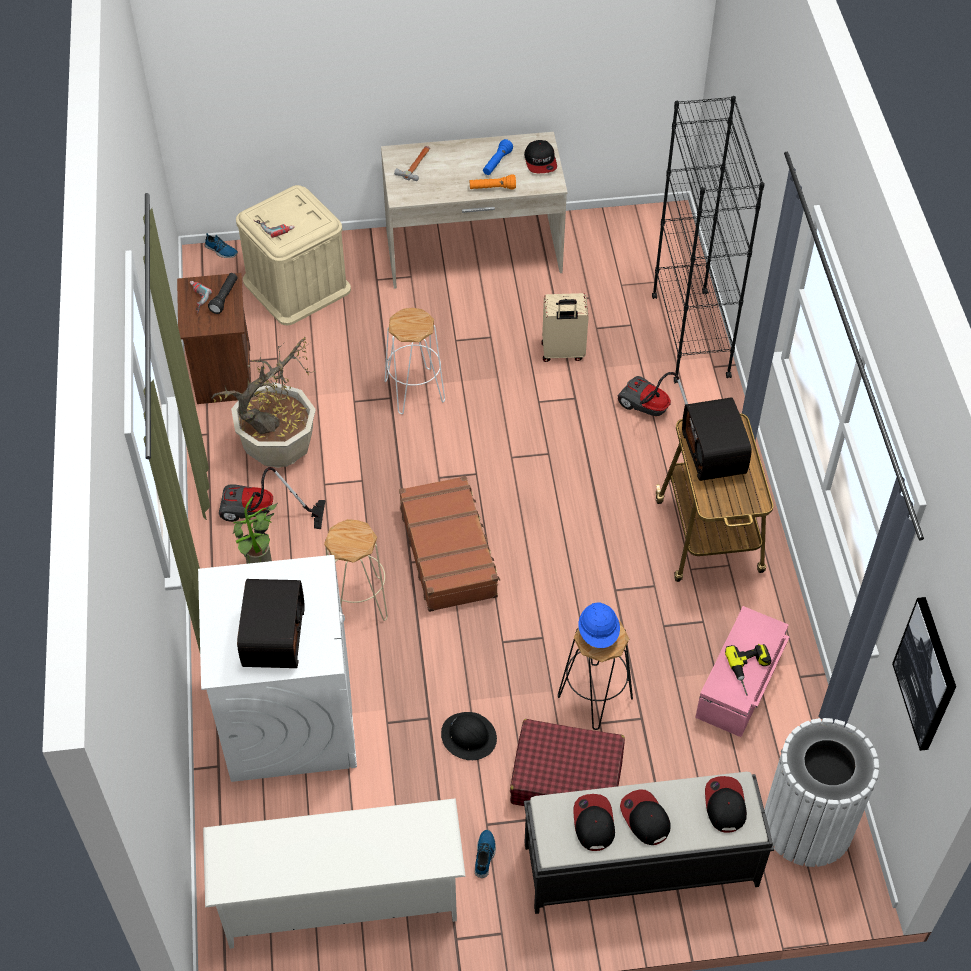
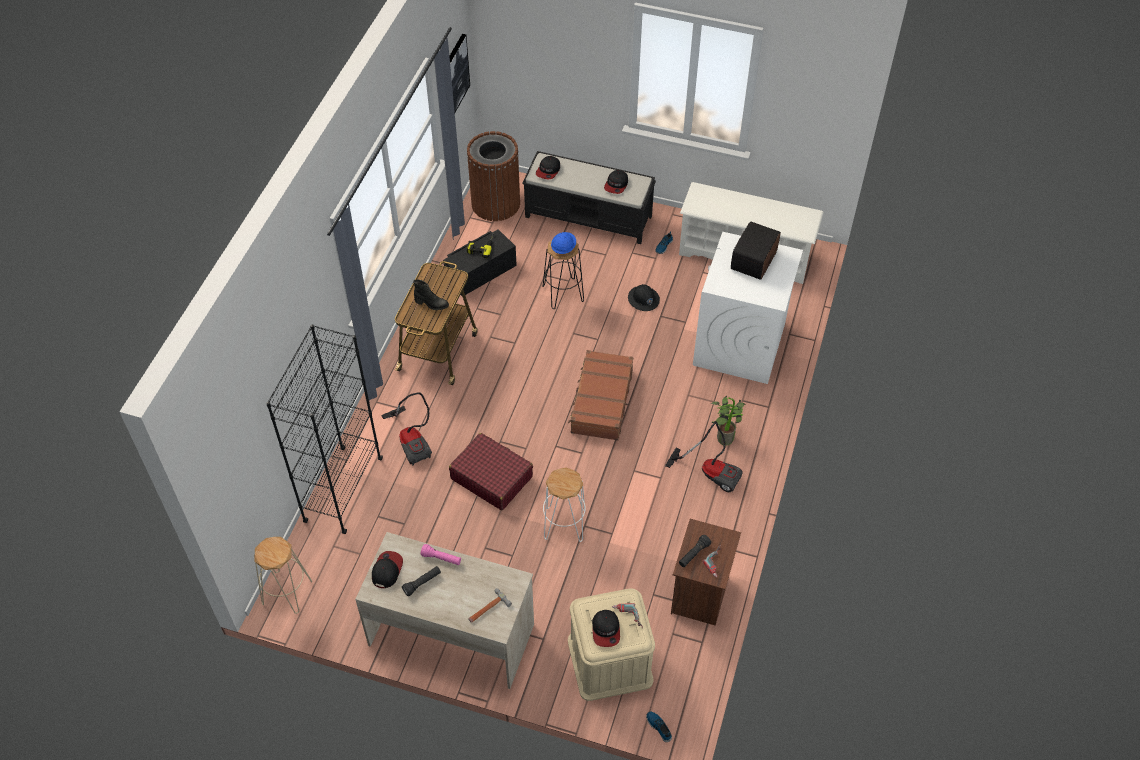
camera: 155 degrees left, 0 degrees up
potted plant [211,337,316,468] -> none
beige stool [324,519,388,621] -> beige stool moved to [254,537,312,614]
orange flashlight [470,175,516,190] -> pink flashlight [421,544,461,565]
blue flashlight [483,139,513,175] -> black flashlight [402,566,441,596]
red suitcase [510,719,625,806] -> red suitcase moved to [449,433,533,510]
beige suitcase [541,293,589,362] -> none
cap [620,789,671,845] -> cap moved to [592,610,620,647]
radio [682,397,752,481] -> black boot [413,279,449,310]
pink storage box [695,606,790,737] -> black storage box [443,229,517,296]
white trash can [764,718,879,867] -> brown trash can [467,131,520,221]

